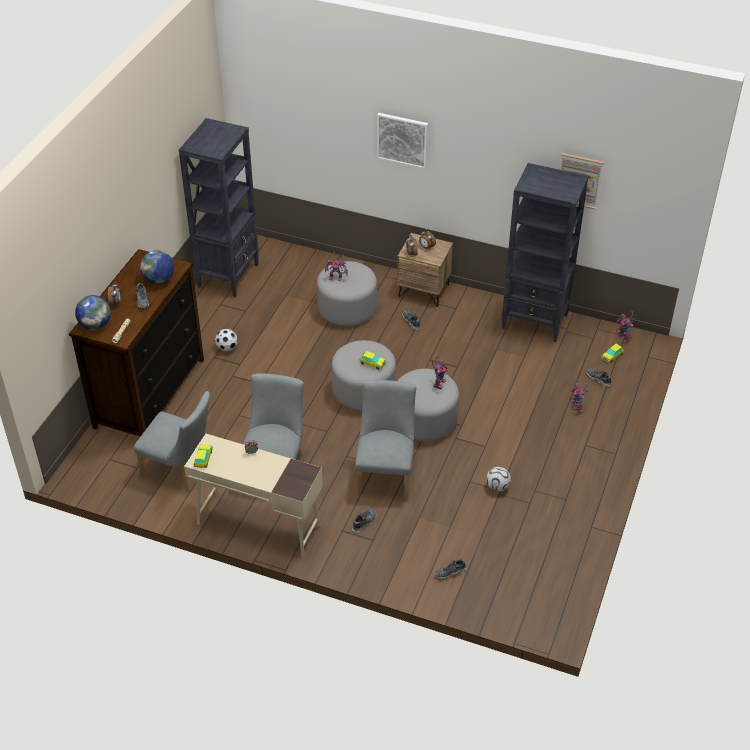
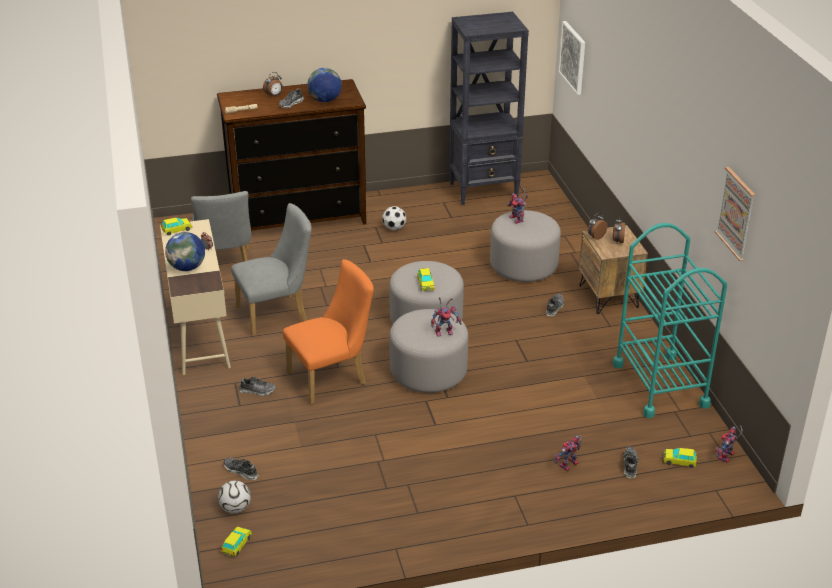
camera: 55 degrees right, 10 degrees down
globe [75,295,111,330] -> globe moved to [165,232,205,271]
grey chair [355,380,416,500] -> orange chair [283,259,374,404]
picture [377,113,428,169] -> picture moved to [559,21,585,95]
football [486,467,511,492] -> football moved to [218,480,251,513]
black bookcase [502,163,589,342] -> turquoise cart [613,223,727,418]
none -> toy car [221,526,252,557]

